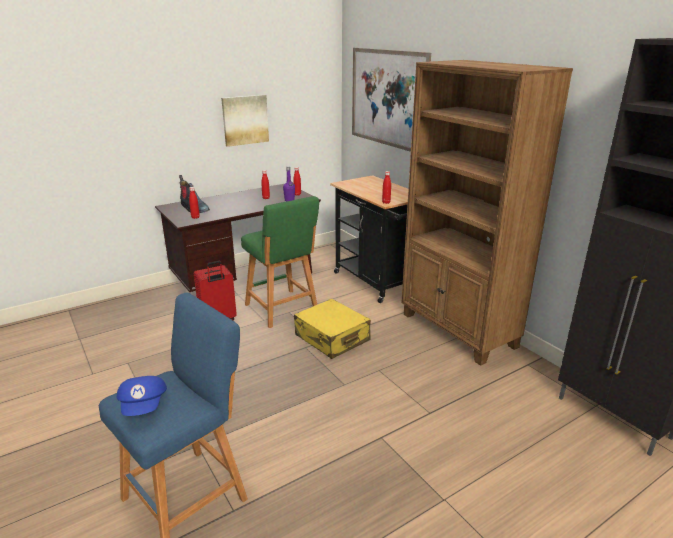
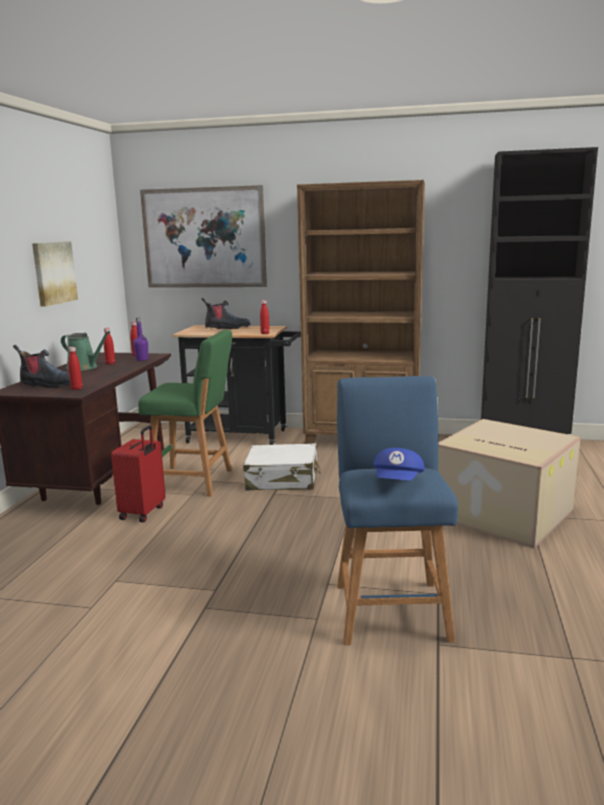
camera: 45 degrees left, 10 degrees down
blue cap [117,376,167,416] -> blue cap turned 75 degrees clockwise [373,448,425,480]
yellow suitcase [294,299,371,359] -> white suitcase [243,443,321,490]
none -> green watering can [61,331,110,371]
none -> boot [201,298,250,329]
none -> cardboard box [438,419,581,548]

